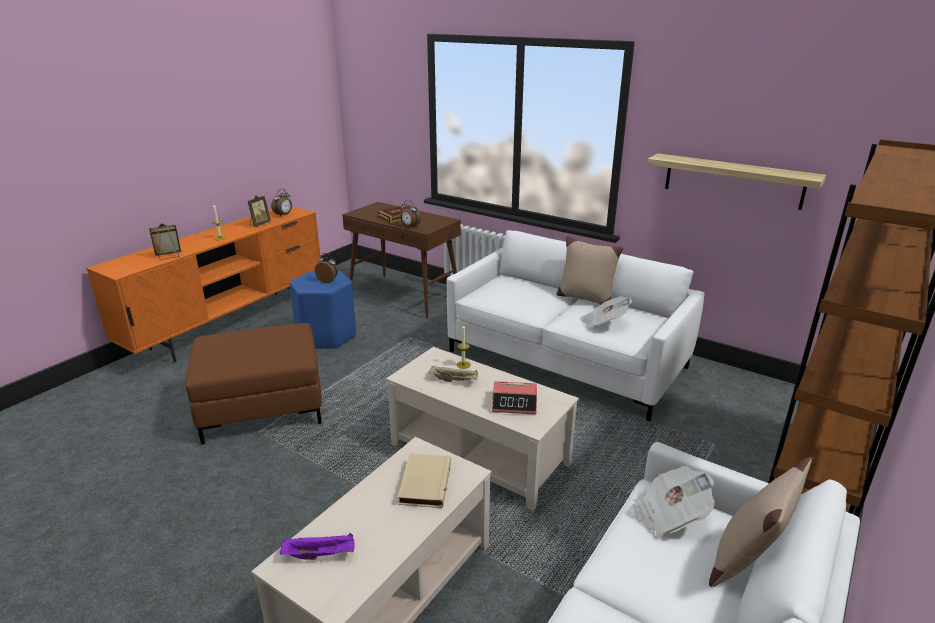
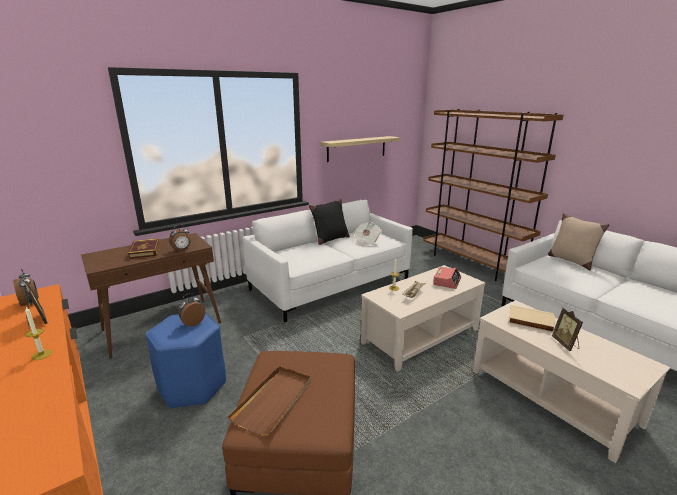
camera: 70 degrees left, 5 degrees down
picture frame [149,224,181,260] -> picture frame moved to [552,308,583,351]
purple tray [280,533,355,560] -> none
beige pillow [557,236,623,305] -> black pillow [309,198,350,245]
newspaper [629,466,715,536] -> none
none -> brown tray [228,366,311,436]

